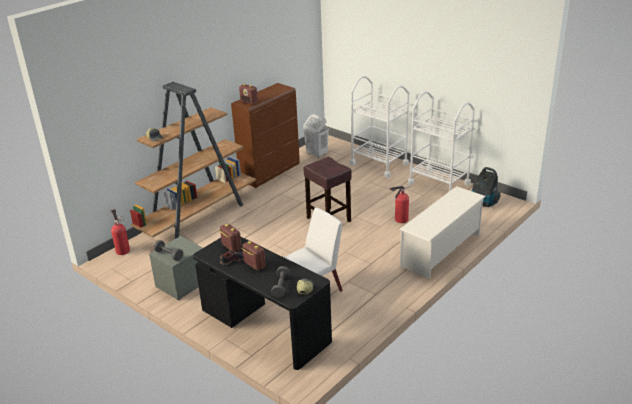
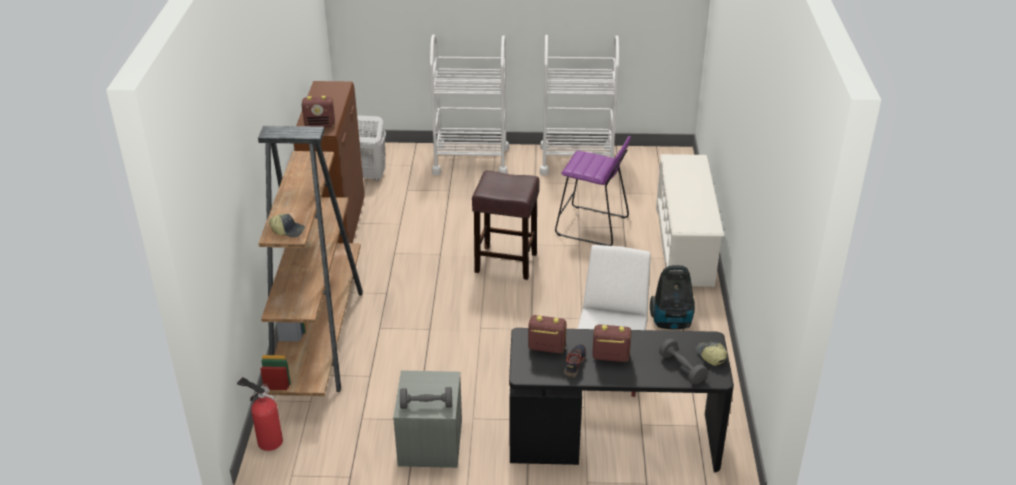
camera: 40 degrees left, 5 degrees up
fire extinguisher [390,186,410,223] -> purple stool [555,136,631,246]
vacuum cleaner [472,167,500,207] -> vacuum cleaner moved to [650,265,695,329]

